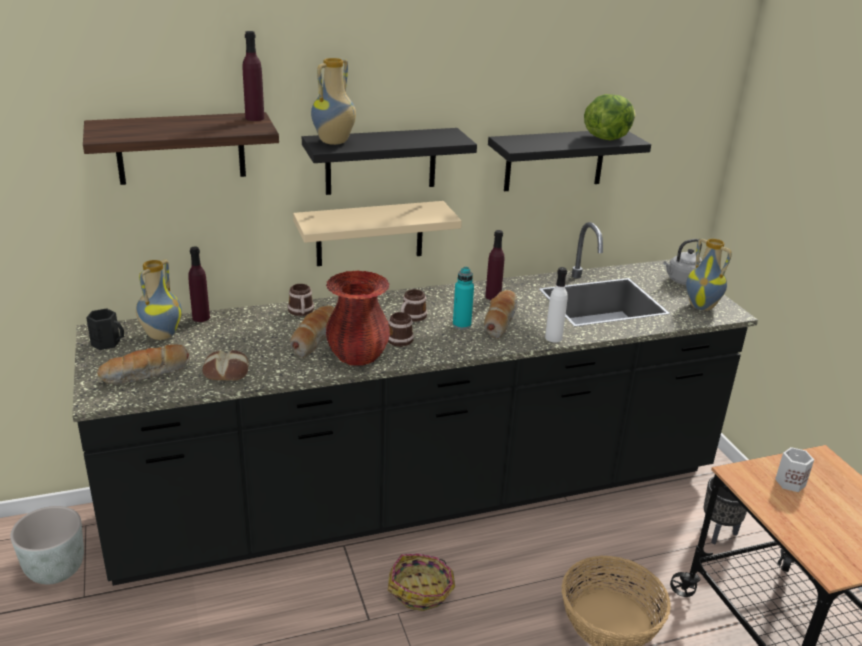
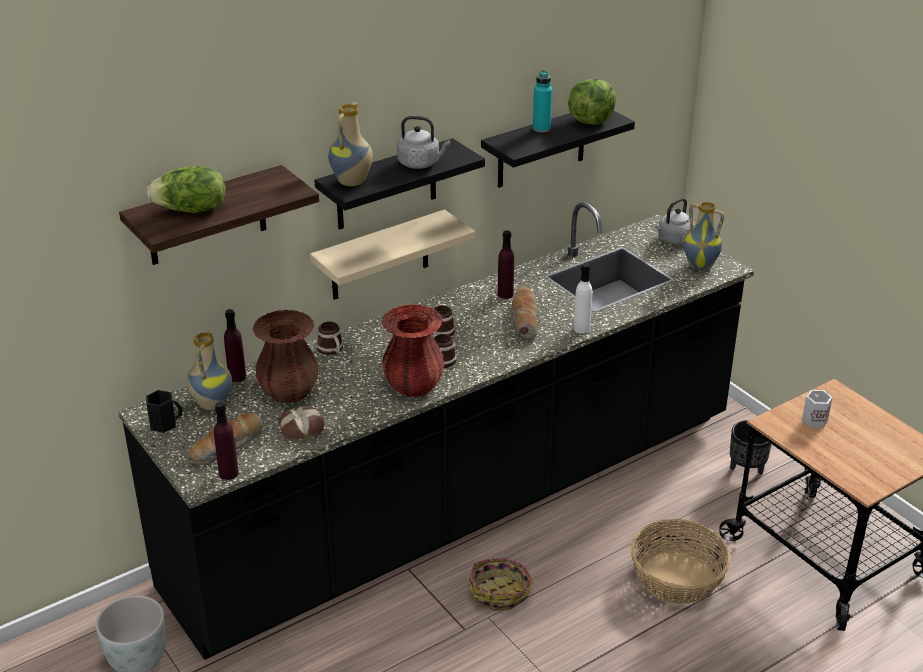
camera: 15 degrees left, 5 degrees up
purple bottle [242,31,264,121] -> purple bottle moved to [214,402,239,480]
bread [290,305,334,358] -> none
turquoise bottle [453,267,474,330] -> turquoise bottle moved to [533,70,552,133]
none -> lettuce [147,166,226,213]
none -> brown vase [253,310,319,403]
none -> grey kettle [397,116,450,169]

